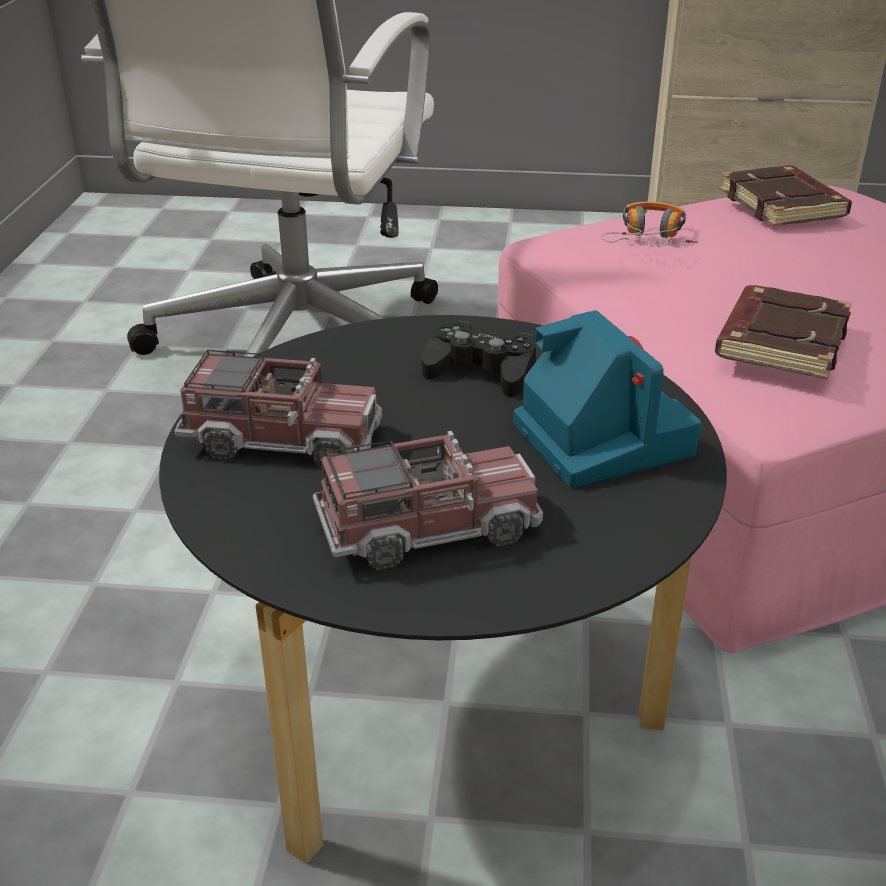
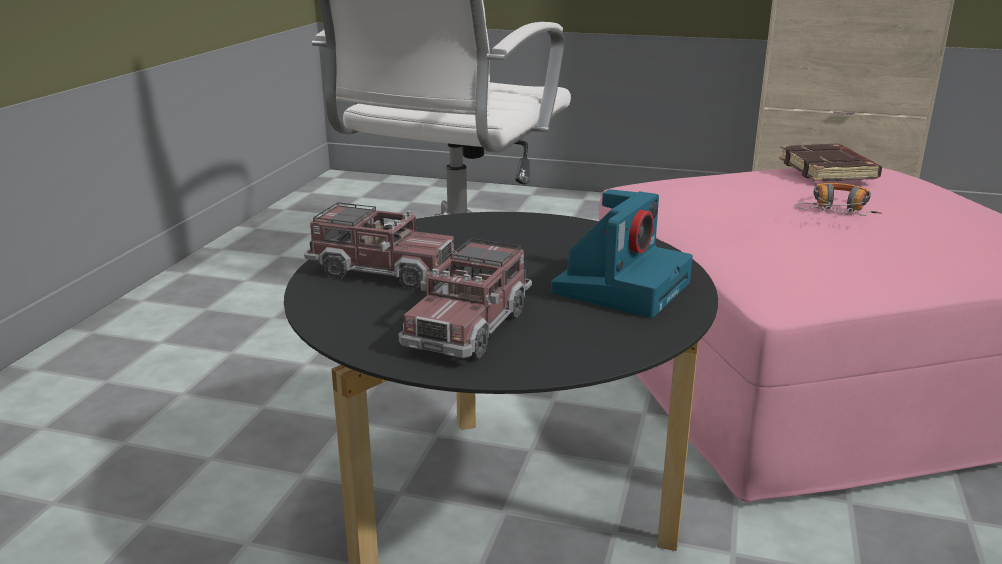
camera: 10 degrees right, 10 degrees down
toy truck [313,431,543,570] -> toy truck turned 120 degrees clockwise [398,238,532,359]
black game controller [422,321,536,397] -> none
camera [513,310,701,488] -> camera turned 45 degrees clockwise [551,189,693,318]
headphones [601,202,698,247] -> headphones moved to [795,183,882,216]
brown book [715,285,852,380] -> none

